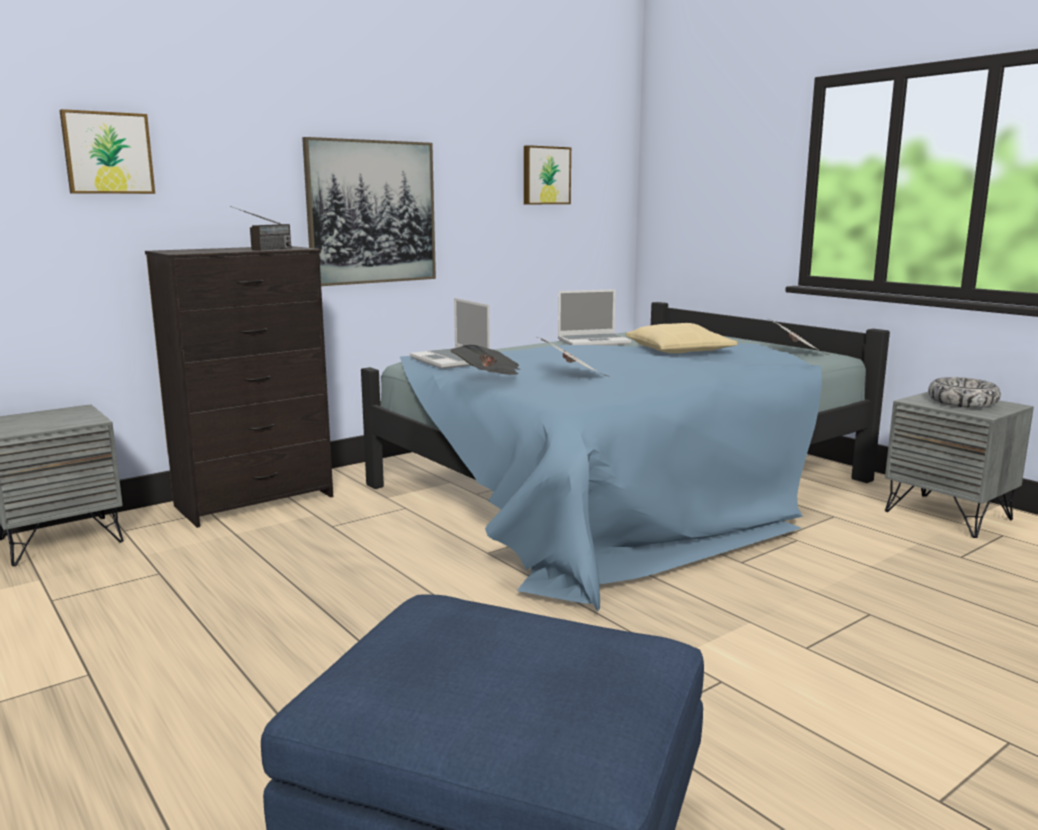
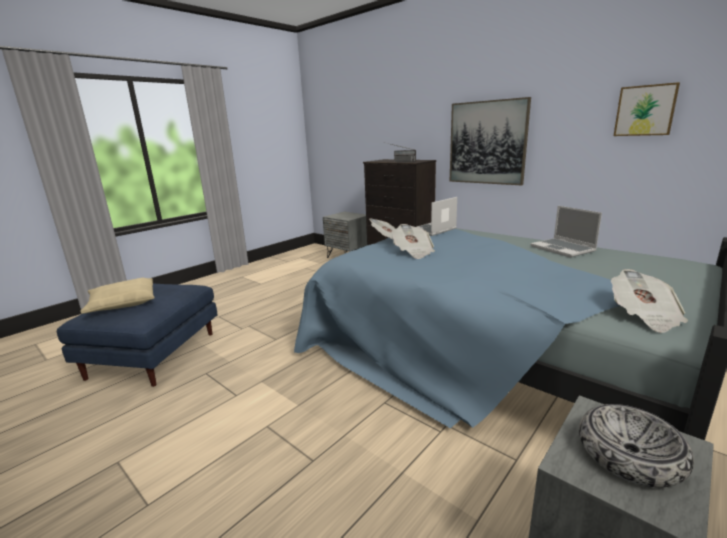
camera: 80 degrees right, 5 degrees up
picture [59,109,155,194] -> none
beige pillow [626,323,738,353] -> beige pillow moved to [80,278,154,314]

